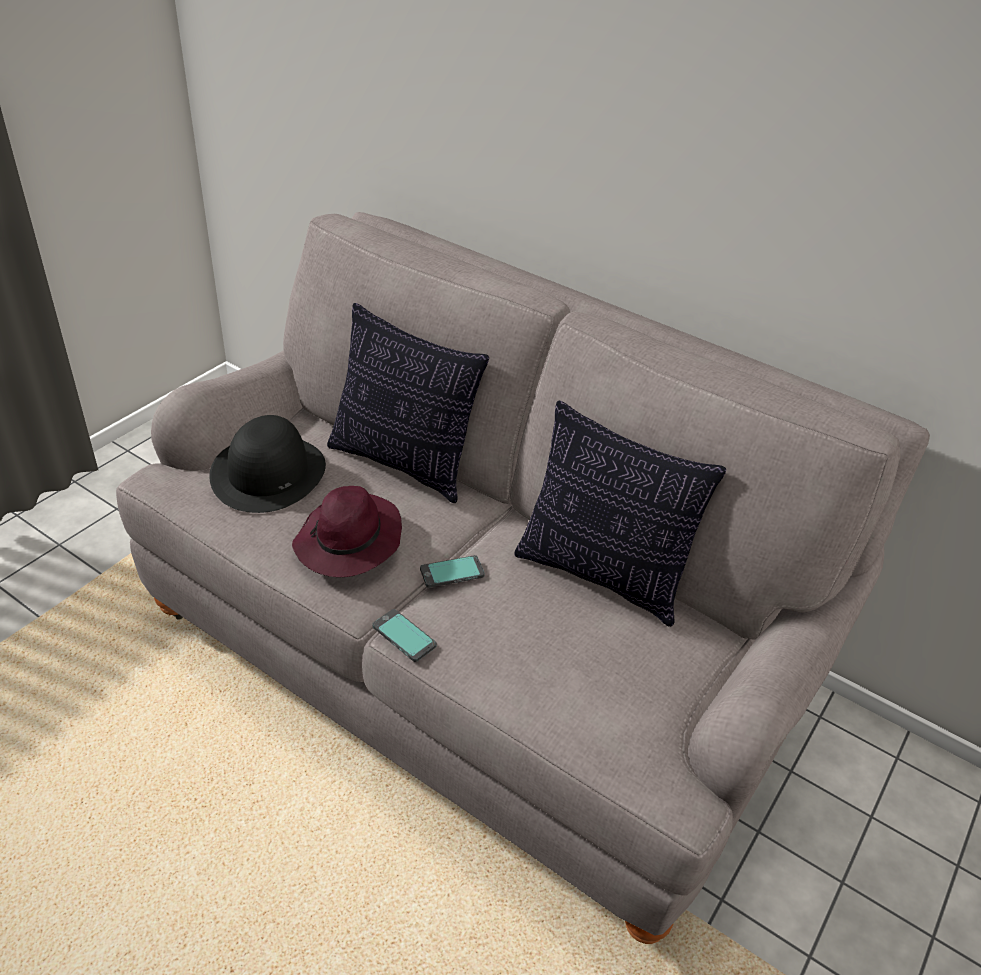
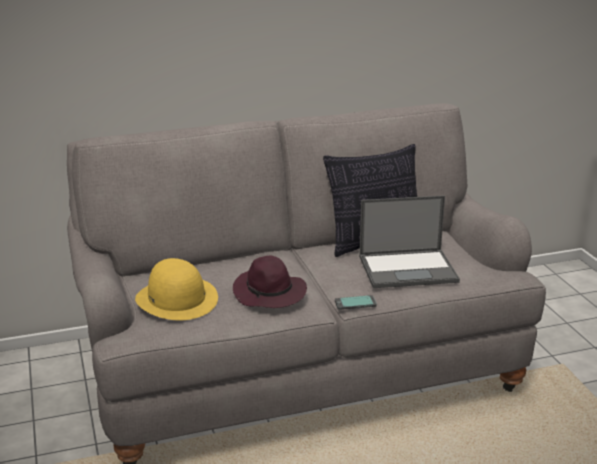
camera: 50 degrees left, 15 degrees down
black hat [209,415,326,513] -> yellow hat [135,258,218,320]
pillow [327,303,489,503] -> none
phone [420,555,485,588] -> none
none -> laptop [359,195,460,288]

